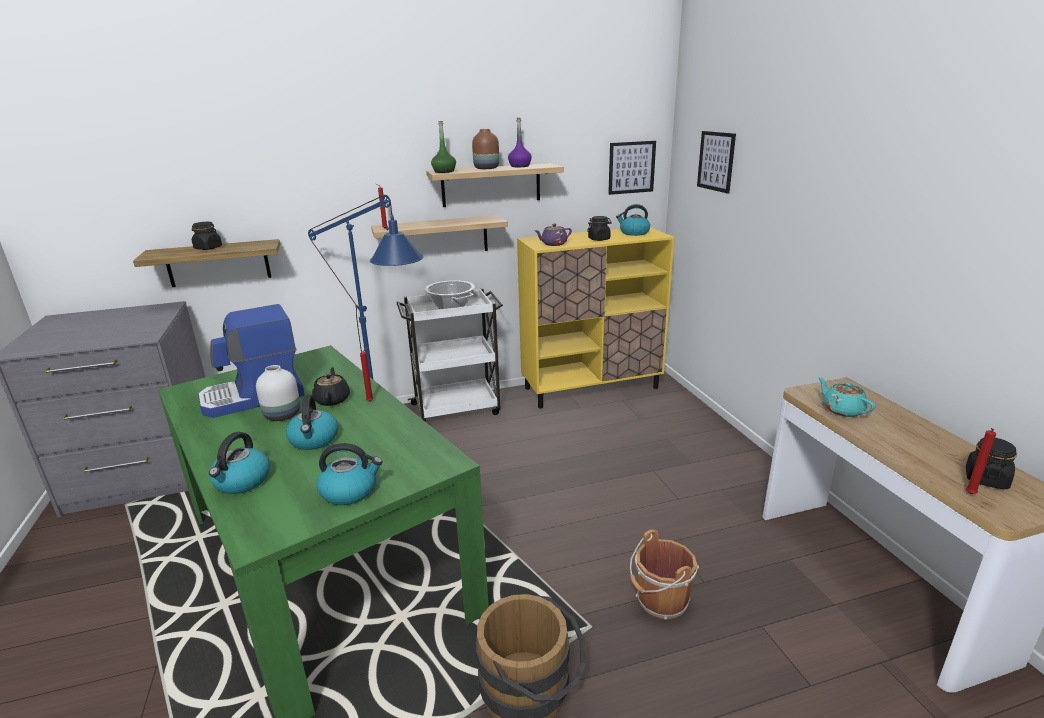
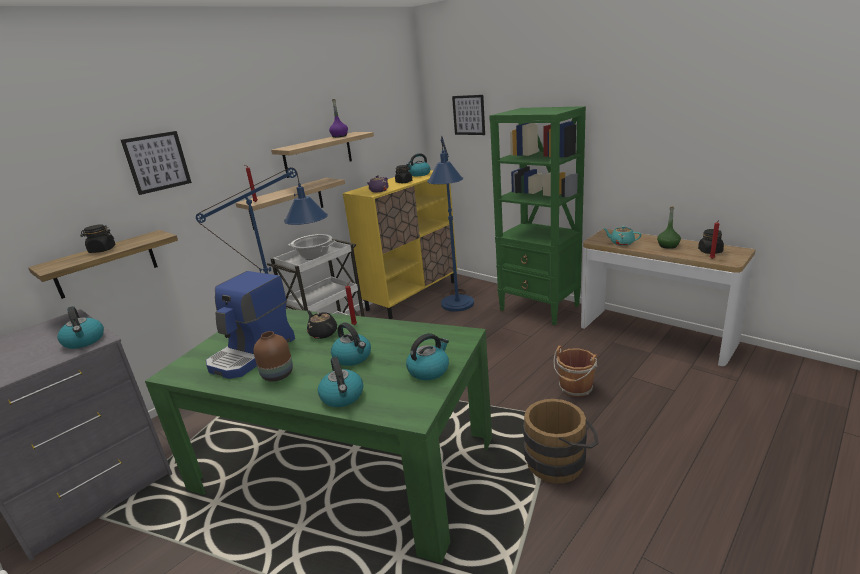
camera: 30 degrees left, 0 degrees up
white vase [256,365,300,421] -> none
green bottle [431,121,456,173] -> green bottle moved to [657,206,681,249]
brown vase [472,129,499,169] -> brown vase moved to [253,331,293,382]
picture [608,141,656,195] -> picture moved to [121,131,192,195]
none -> kettle [57,306,104,349]
none -> blue floor lamp [427,136,474,312]
none -> green bookcase [489,106,586,326]

